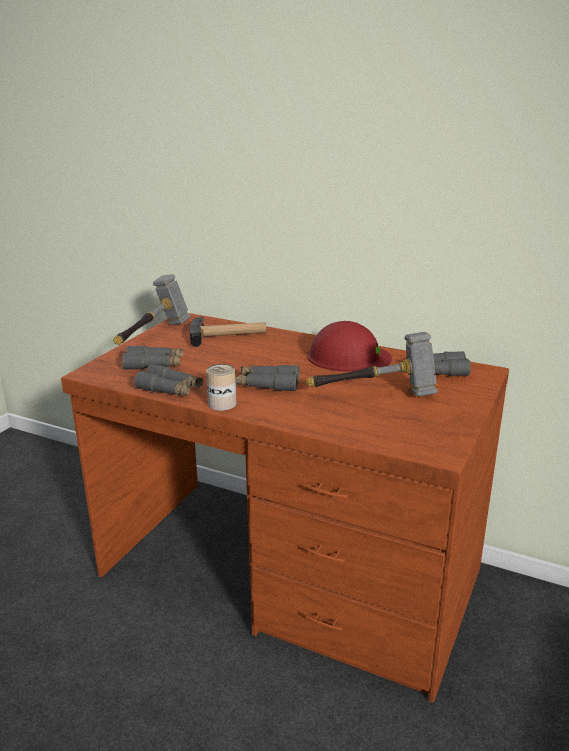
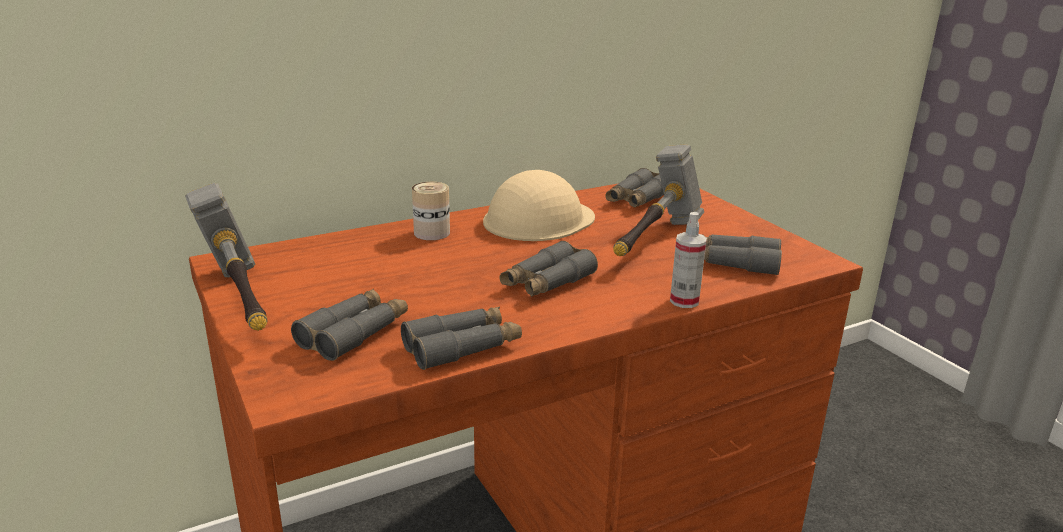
camera: 55 degrees left, 0 degrees up
hammer [190,316,266,347] -> none
can [206,364,237,411] -> can moved to [412,182,450,240]
red hard hat [307,321,392,372] -> beige hard hat [483,170,595,241]
none -> spray bottle [670,212,707,308]
none -> grey binoculars [702,234,782,275]

